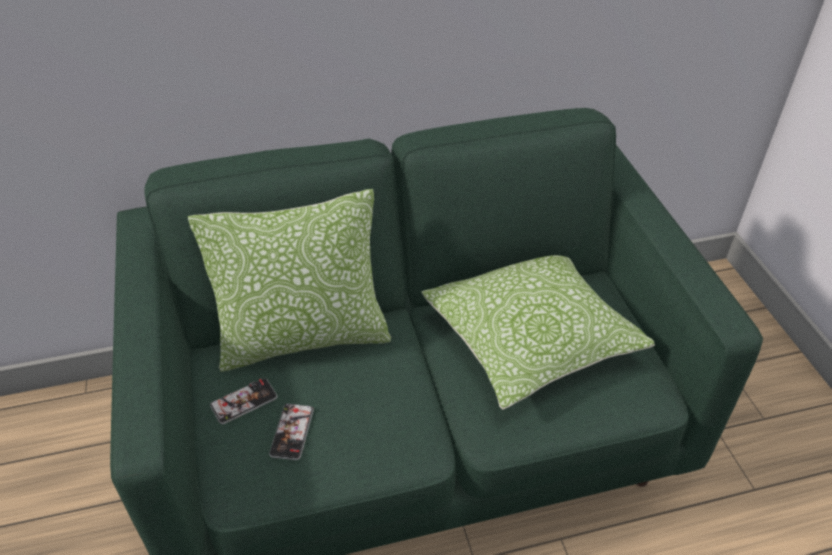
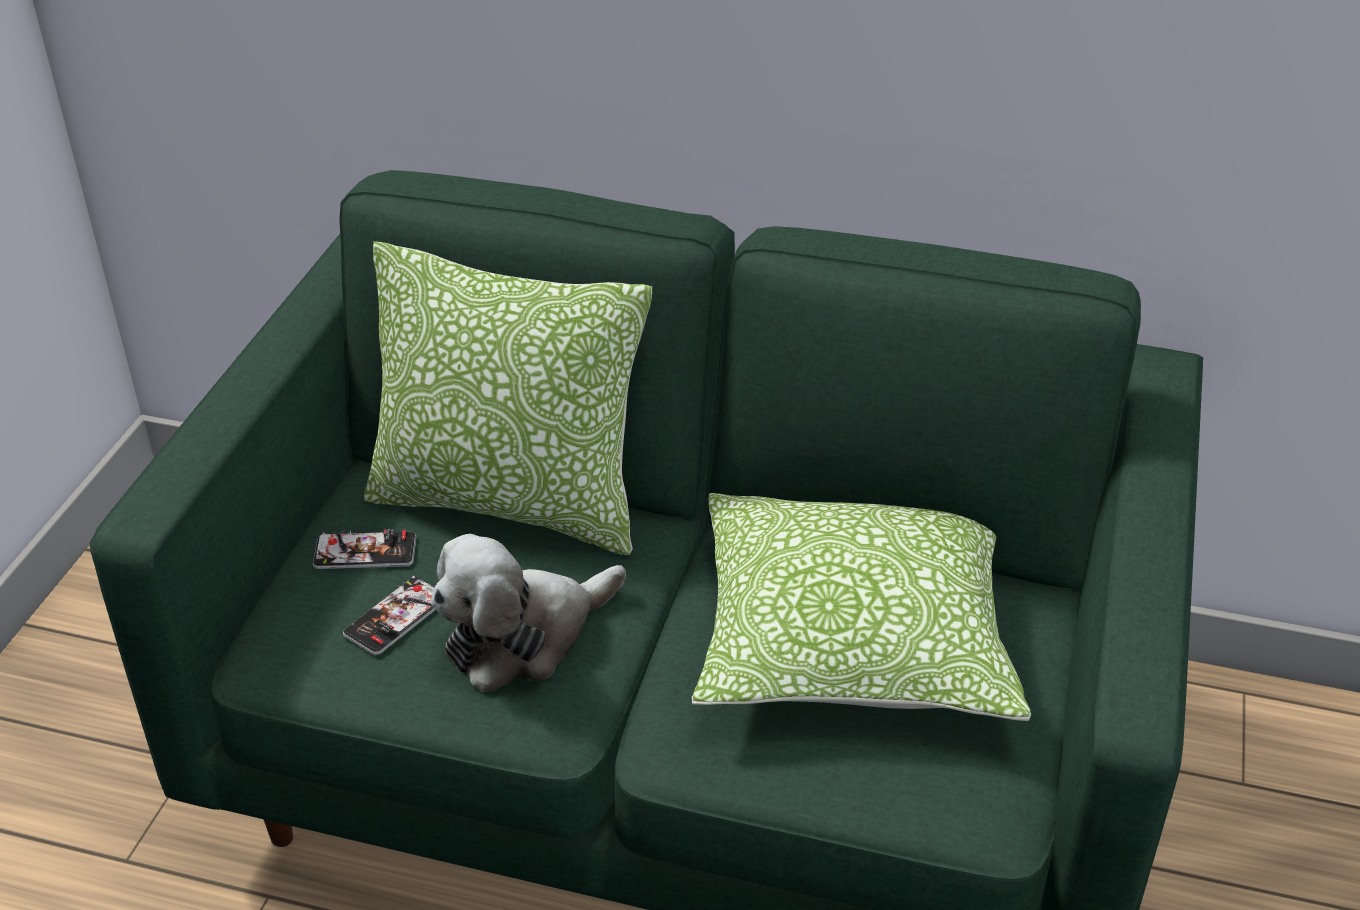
camera: 30 degrees right, 5 degrees down
none -> plush toy [431,534,626,692]

